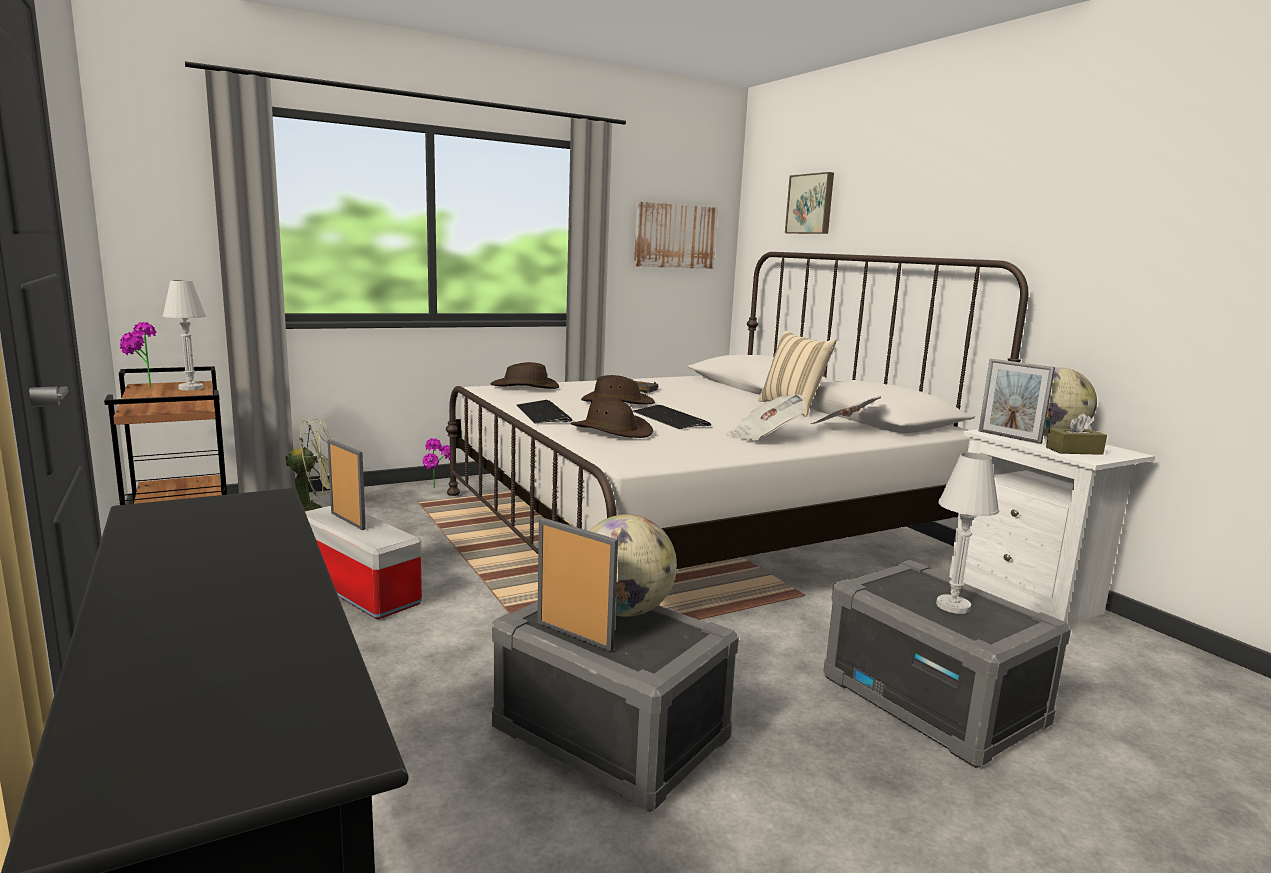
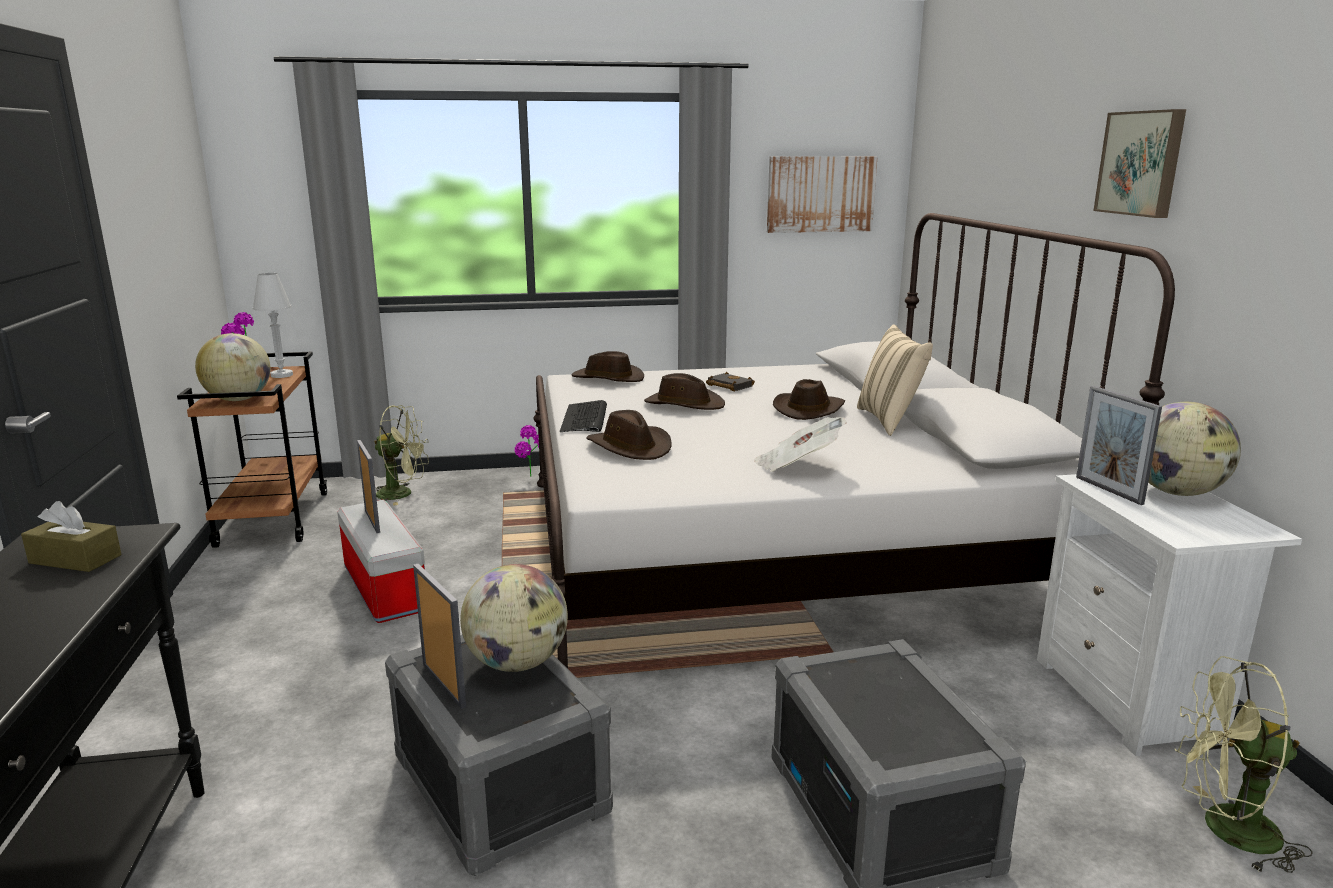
camera: 20 degrees right, 5 degrees up
keyboard [633,405,711,429] -> none
picture [785,172,834,234] -> picture moved to [1093,109,1186,218]
newspaper [811,396,881,424] -> none
white table lamp [936,452,999,614] -> none
brown tissue box [1046,413,1107,455] -> brown tissue box moved to [21,501,122,572]
none -> globe [195,333,271,401]
none -> brown hat [773,379,845,420]
none -> green fan [1175,656,1313,873]

